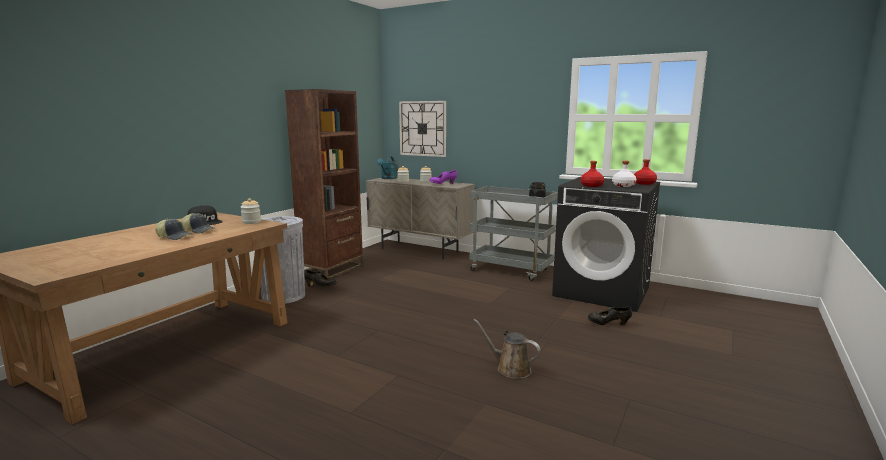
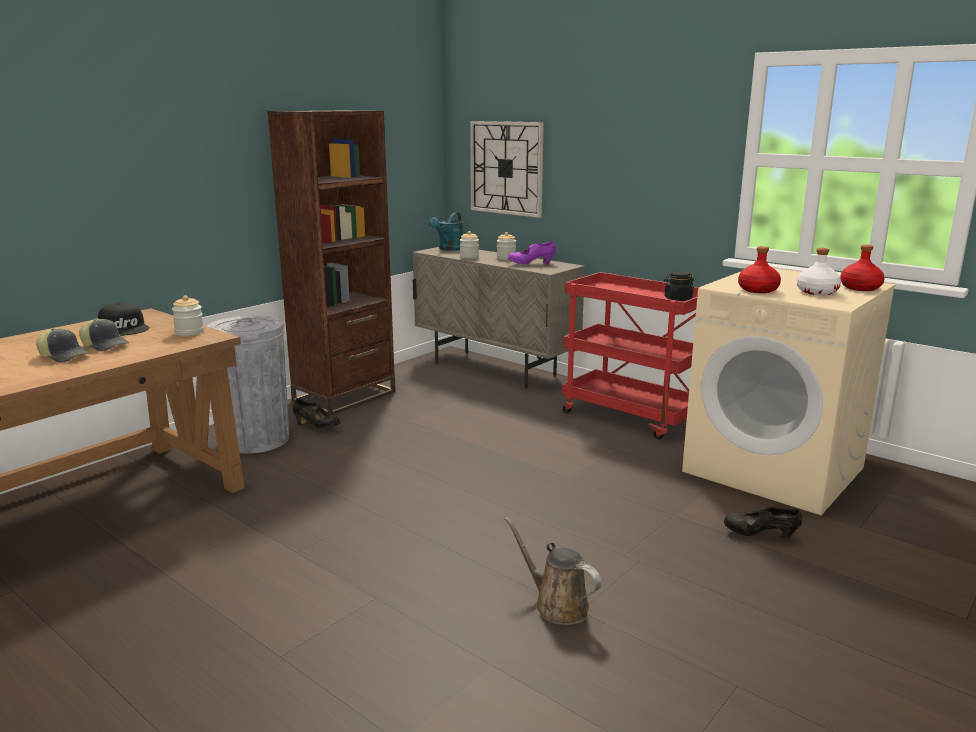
camera: 10 degrees right, 5 degrees up
grey cart [469,186,558,281] -> red cart [562,272,699,440]
black washing machine [552,177,660,312] -> beige washing machine [682,268,896,515]

